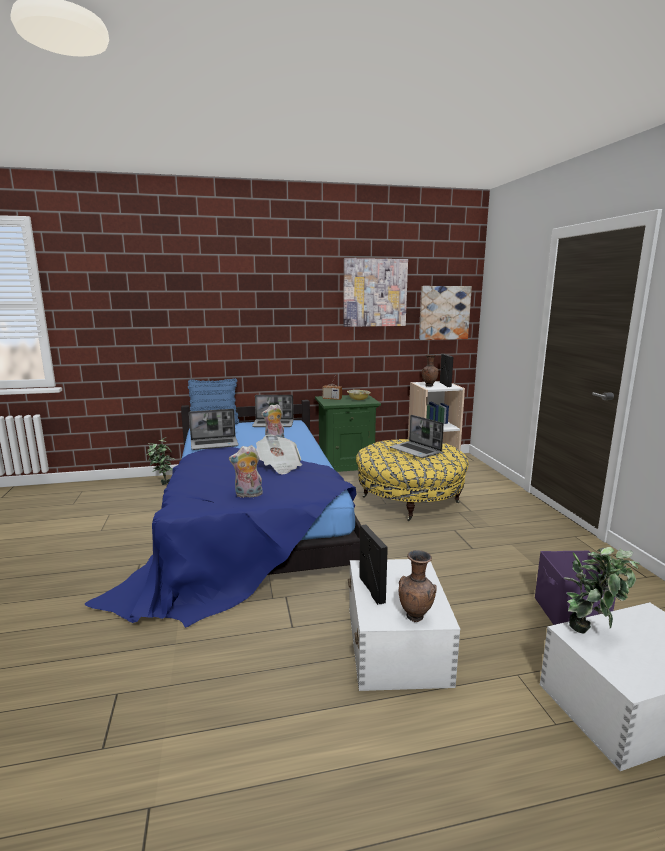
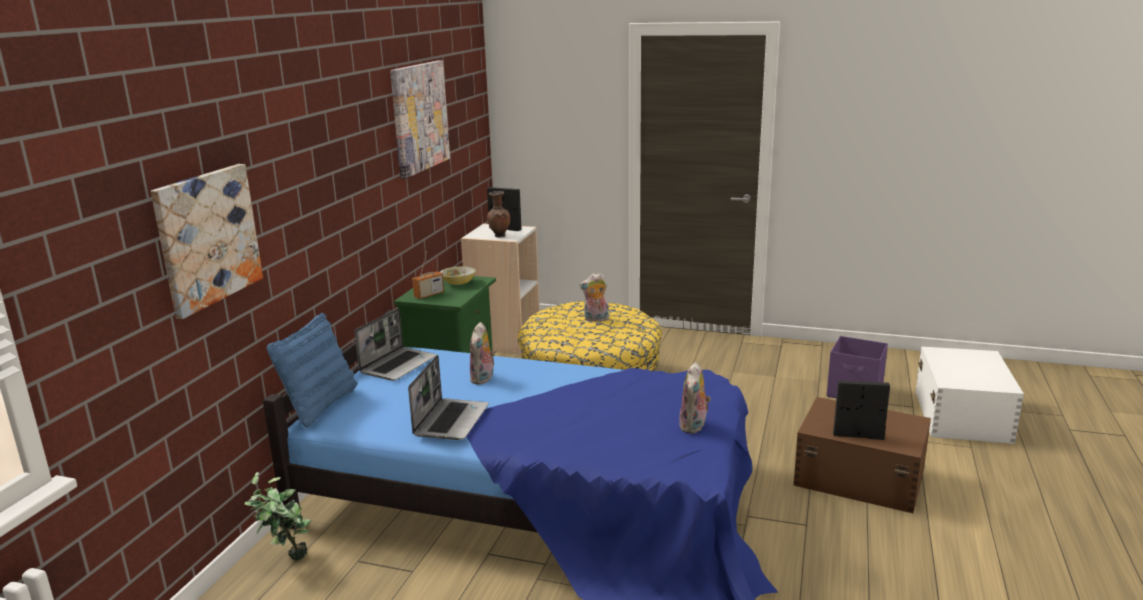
camera: 60 degrees left, 5 degrees up
newspaper [256,435,302,475] -> none
white storage box [348,559,460,691] -> brown storage box [793,397,931,513]
laptop [390,415,444,458] -> plush toy [579,273,609,322]
brown vase [399,550,437,623] -> none
picture [419,286,472,340] -> picture moved to [151,164,263,319]
potted plant [564,547,640,634] -> none

